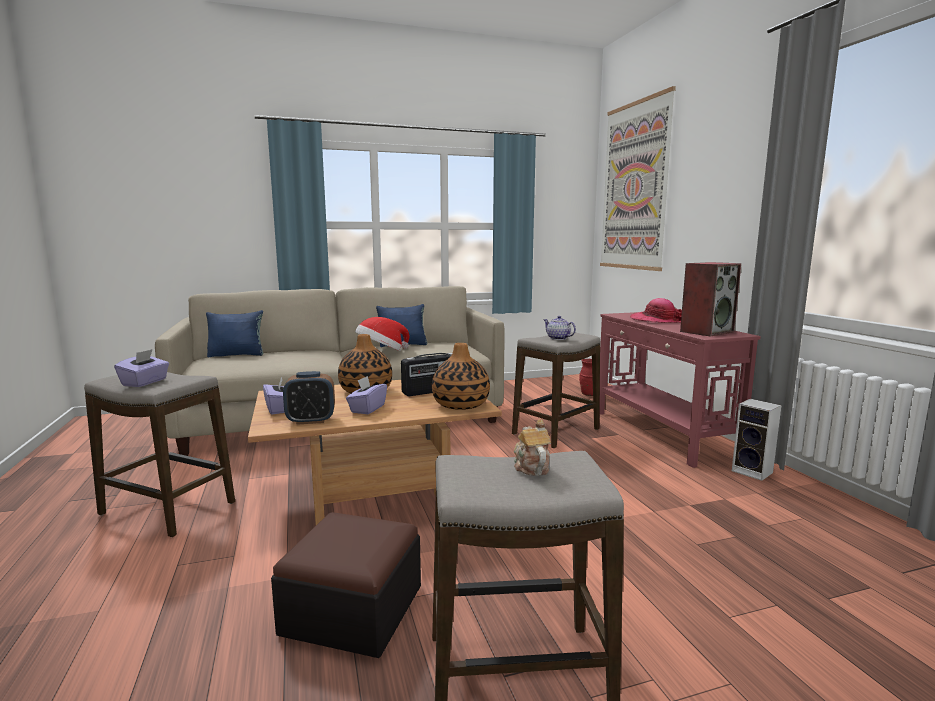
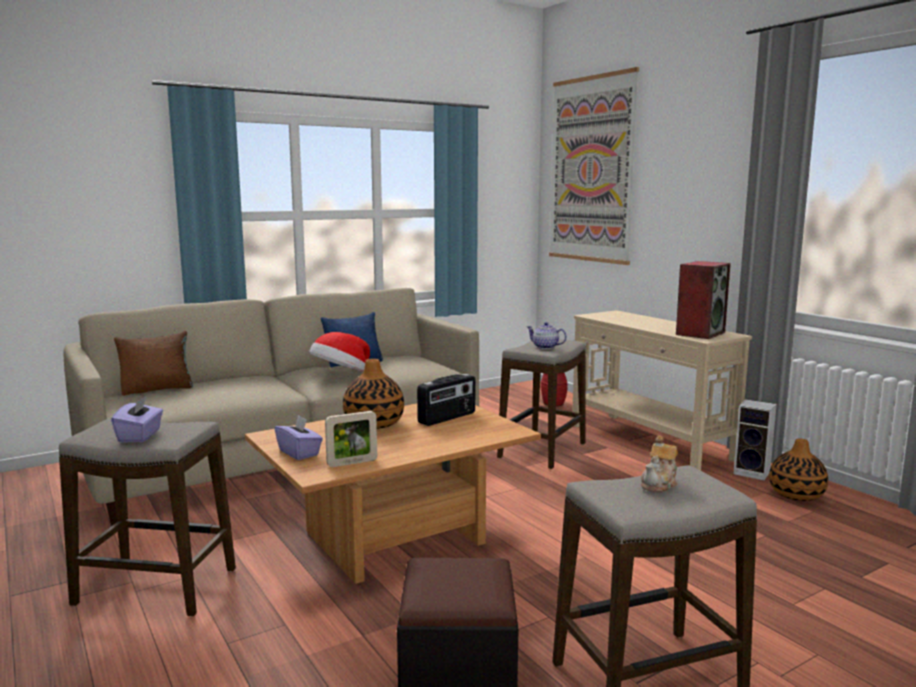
camera: 15 degrees left, 0 degrees up
blue pillow [206,310,263,357] -> brown pillow [114,331,193,396]
alarm clock [283,371,335,425] -> picture frame [325,411,377,467]
purple tissue box [346,376,387,414] -> none
vase [432,343,490,410] -> vase moved to [769,439,828,501]
teapot [514,419,551,476] -> teapot turned 120 degrees counterclockwise [641,436,678,492]
red console table [599,312,761,468] -> beige console table [572,310,752,470]
hat [630,298,682,323] -> none

